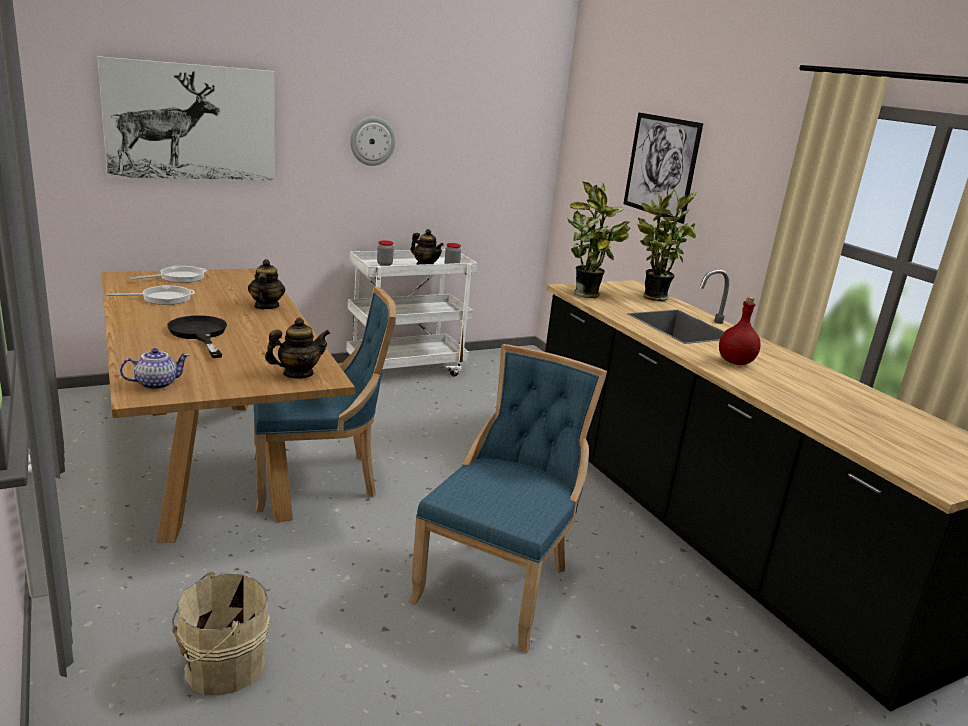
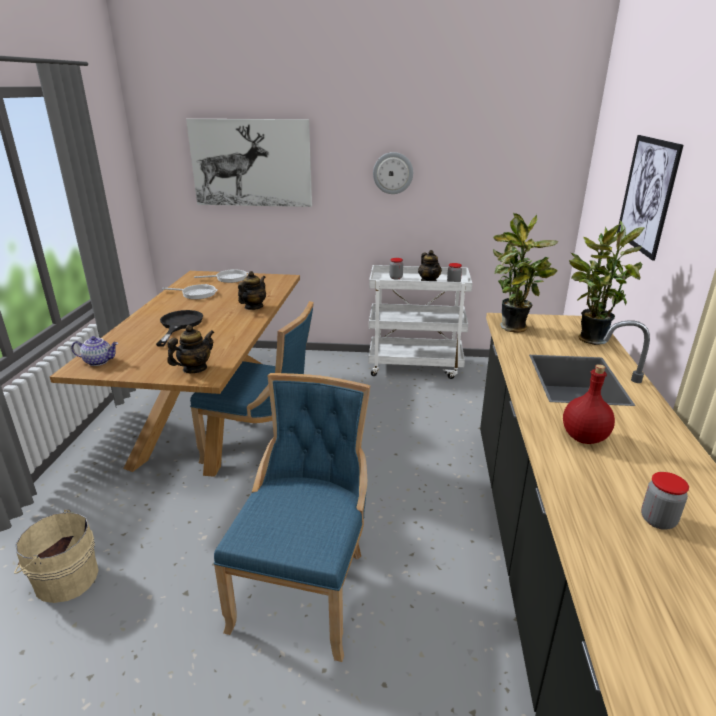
camera: 35 degrees right, 5 degrees up
teapot [265,317,330,379] -> teapot turned 45 degrees counterclockwise [167,325,214,373]
blue chair [408,344,607,653] -> blue chair turned 45 degrees counterclockwise [214,373,370,662]
none -> jar [641,472,689,530]

